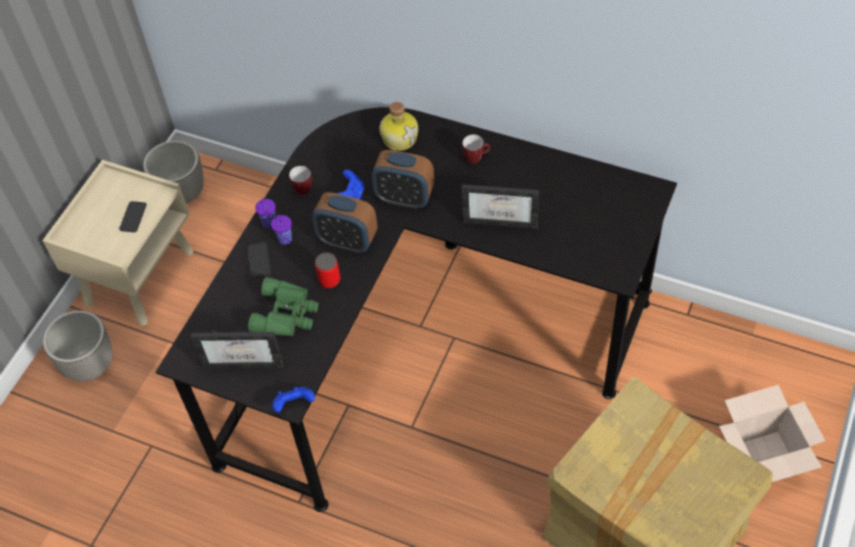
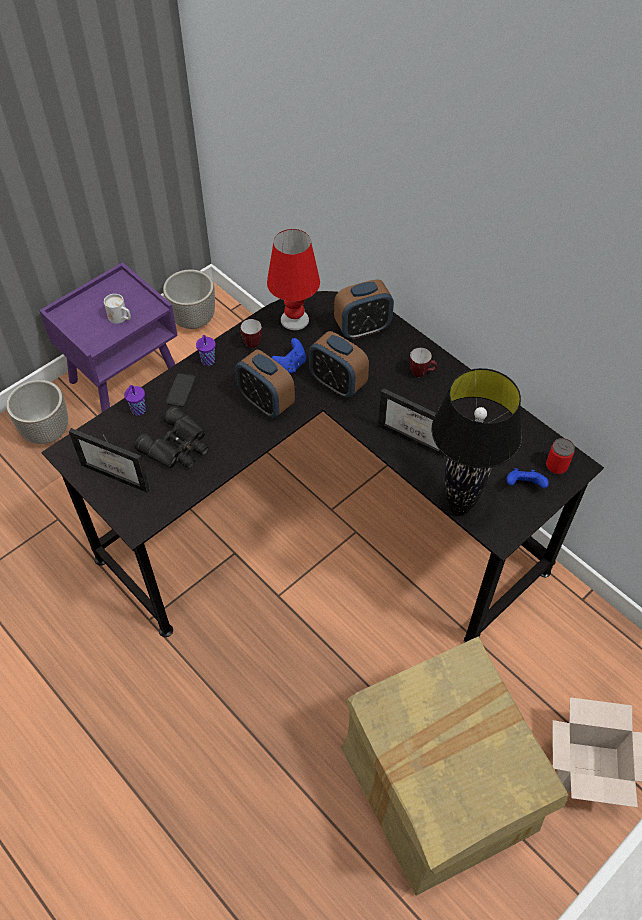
camera: 20 degrees right, 0 degrees up
beige nightstand [42,160,193,326] -> purple nightstand [39,262,178,412]
phone [119,201,147,232] -> white mug [104,294,131,324]
green binoculars [248,277,318,336] -> black binoculars [134,406,208,469]
purple cup [271,215,292,245] -> purple cup moved to [124,385,146,416]
blue game controller [272,387,315,412] -> blue game controller moved to [507,468,549,488]
can [315,252,340,288] -> can moved to [546,438,575,474]
bottle [379,102,418,151] -> alarm clock [334,279,394,339]
none -> red table lamp [267,229,320,330]
none -> black table lamp [432,368,522,516]

